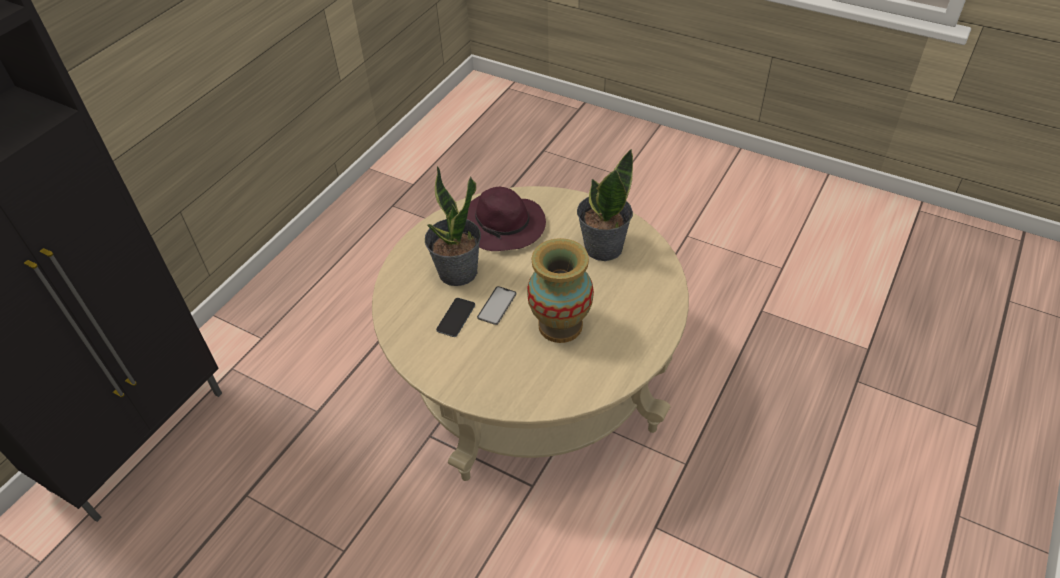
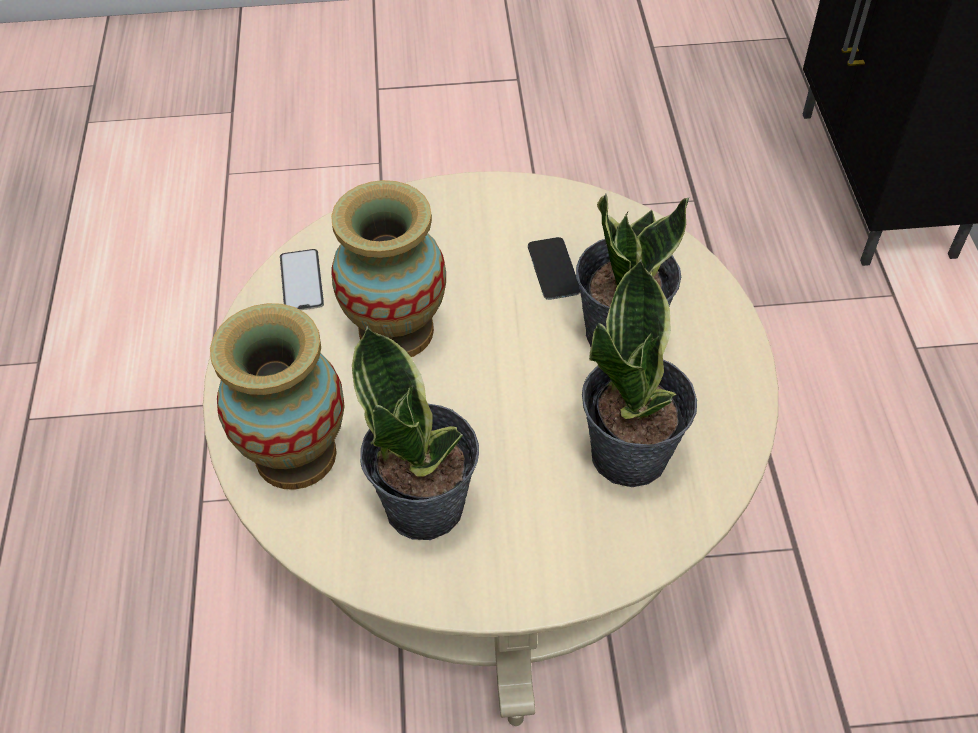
camera: 145 degrees right, 5 degrees up
purple hat [467,187,546,251] -> potted plant [582,260,697,487]
phone [477,286,517,325] -> phone moved to [280,249,324,310]
none -> vase [210,303,345,490]

